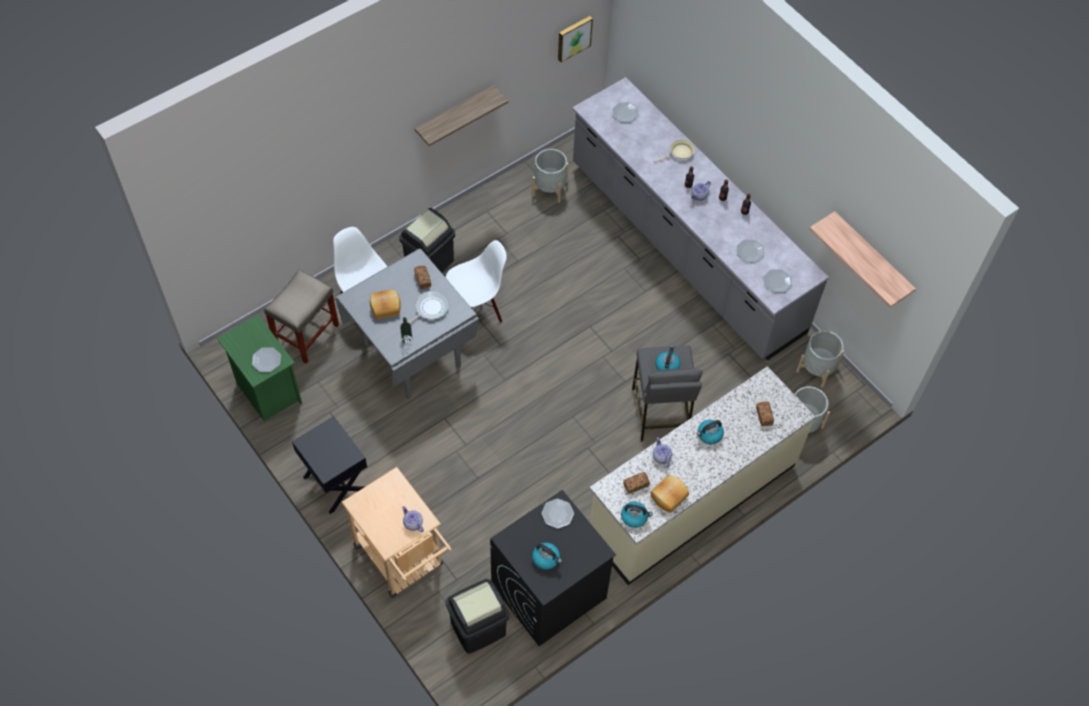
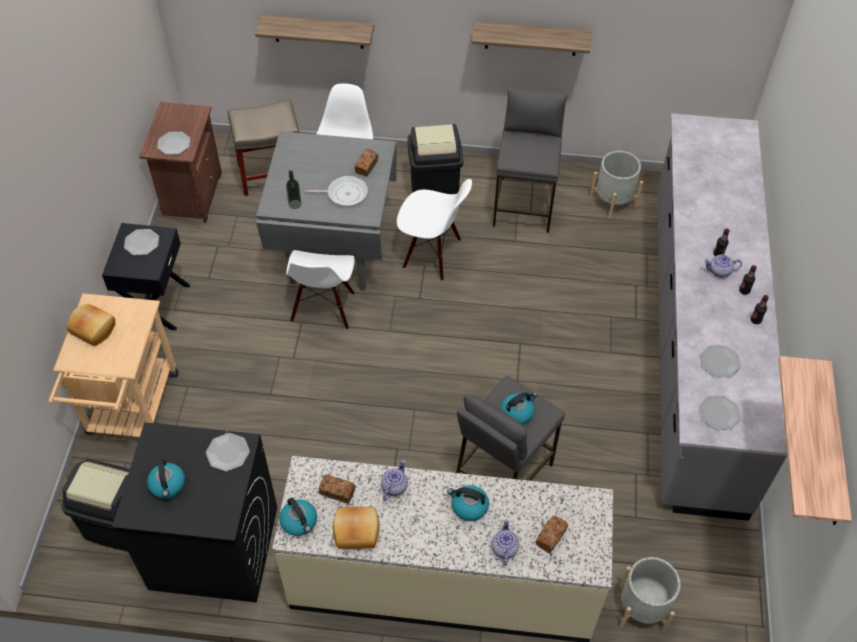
camera: 45 degrees right, 5 degrees down
green nightstand [217,315,302,421] -> brown nightstand [139,102,222,223]
bread [370,289,401,319] -> bread moved to [67,304,115,346]
teapot [402,506,424,532] -> teapot moved to [491,519,520,566]
picture [558,16,593,62] -> none
plate [613,102,639,122] -> plate moved to [124,229,159,255]
beige frying pan [654,139,695,162] -> none
grey planter [796,330,844,388] -> none
none -> shelf [255,15,374,49]
none -> white chair [286,250,355,330]
none -> grey stool [493,88,567,233]

